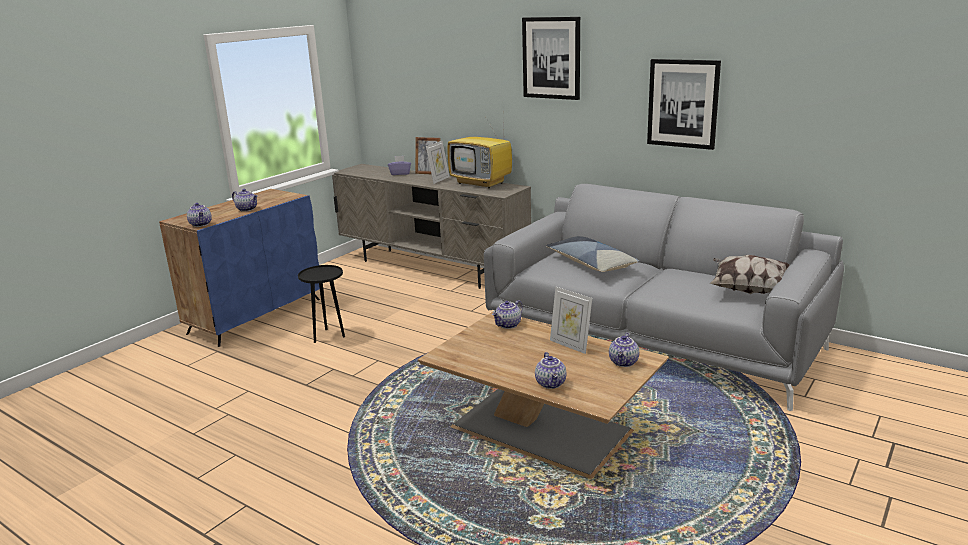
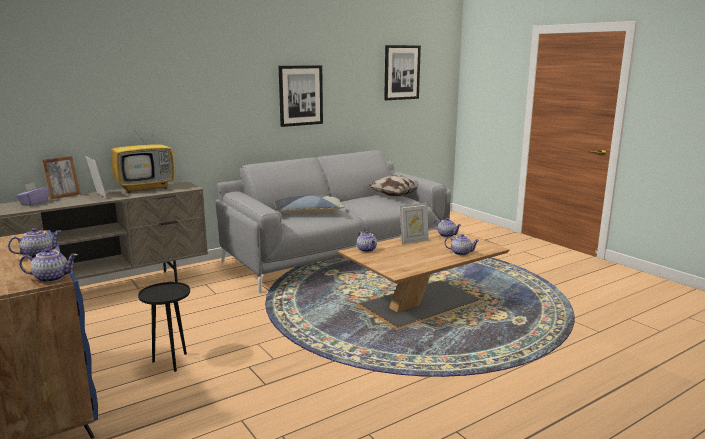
camera: 70 degrees left, 5 degrees down
picture [522,17,580,100] -> picture moved to [384,45,421,100]

